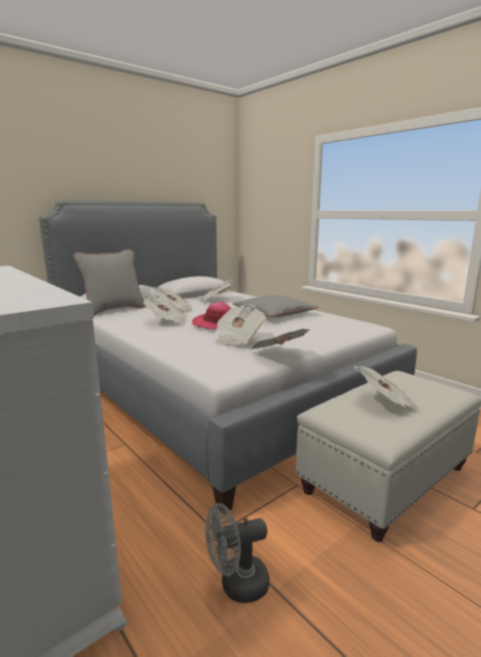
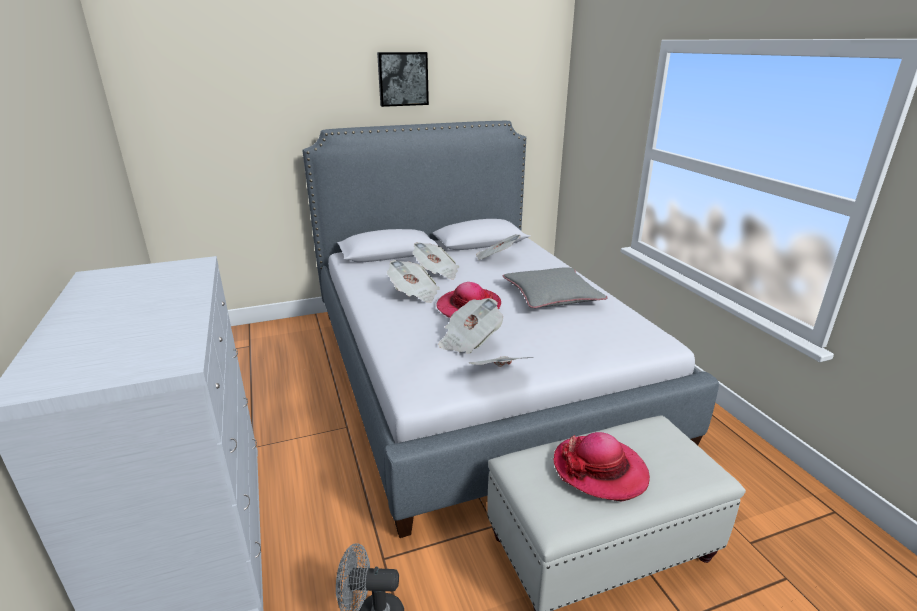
camera: 20 degrees right, 10 degrees up
grey pillow [74,249,146,316] -> none
newspaper [354,366,423,411] -> hat [553,432,650,501]
none -> picture [377,52,429,107]

